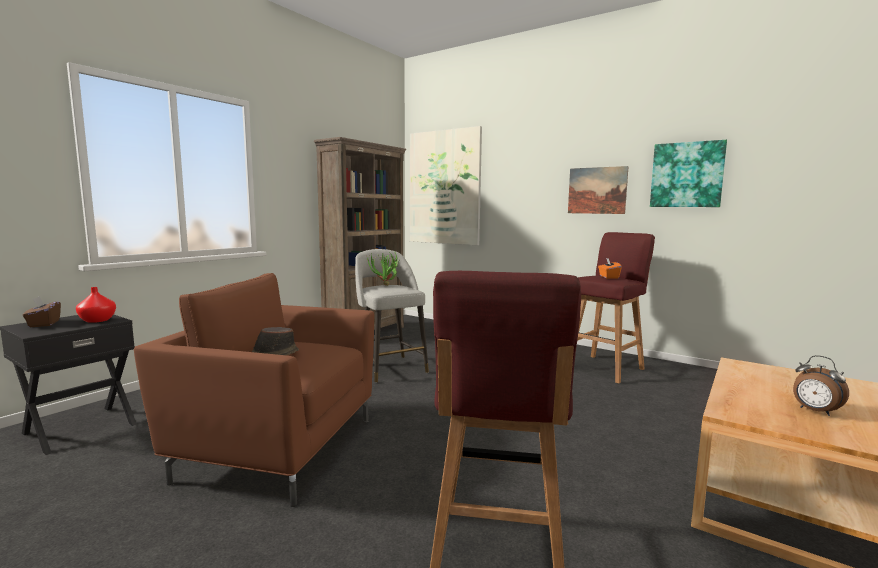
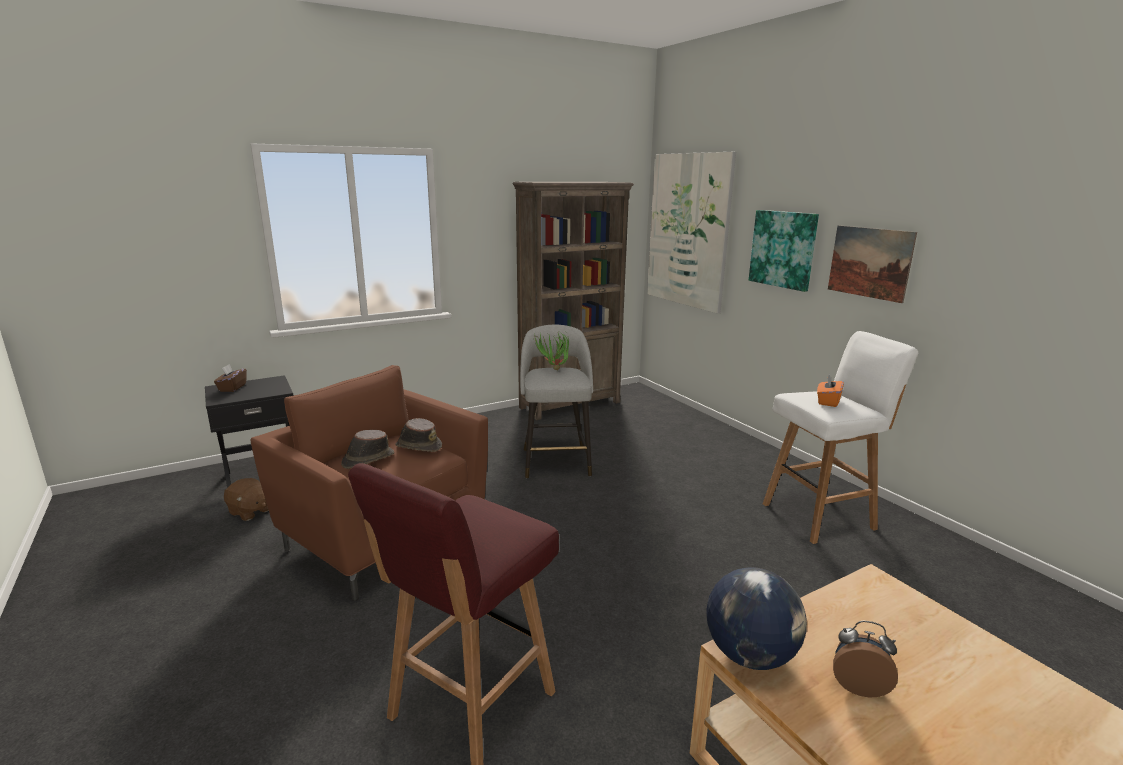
camera: 25 degrees right, 10 degrees up
red vase [76,287,116,323] -> none
red stool [577,232,655,383] -> white stool [763,331,918,544]
picture [650,140,727,207] -> picture moved to [749,210,819,292]
alarm clock [793,355,849,416] -> alarm clock turned 120 degrees clockwise [833,621,898,697]
none -> brown plush toy [224,478,269,521]
none -> brown hat [395,418,442,452]
none -> globe [706,567,807,670]

